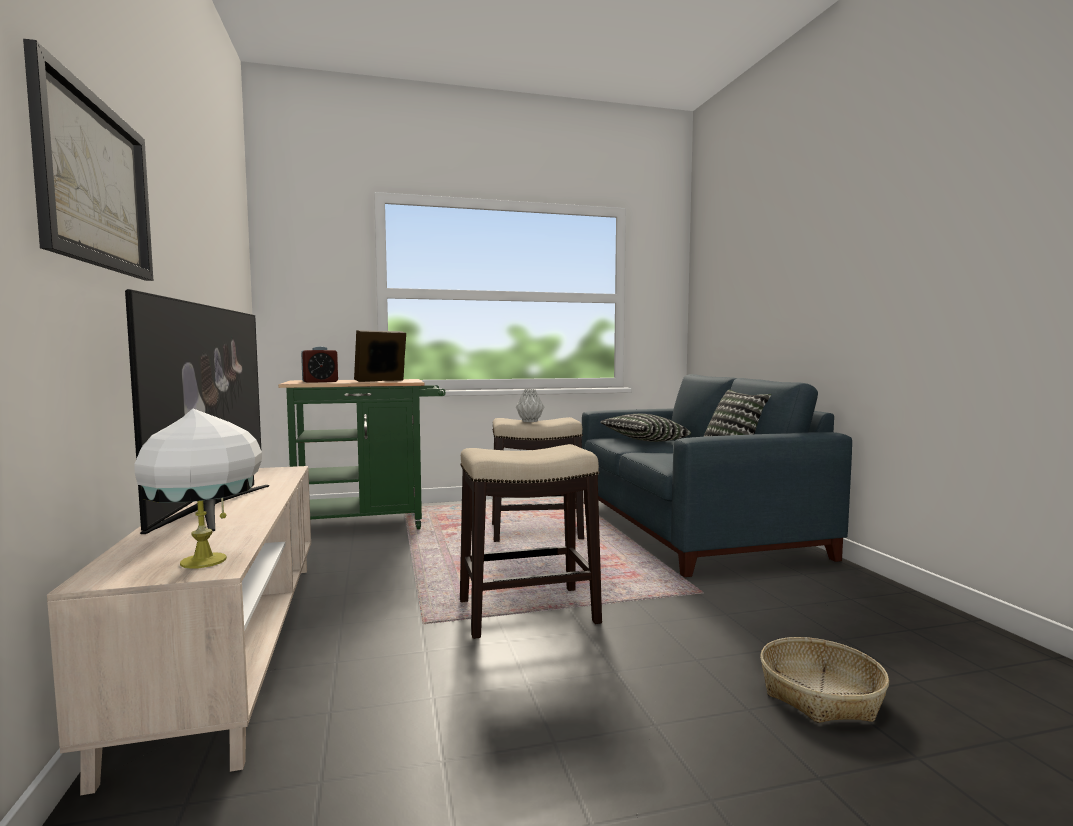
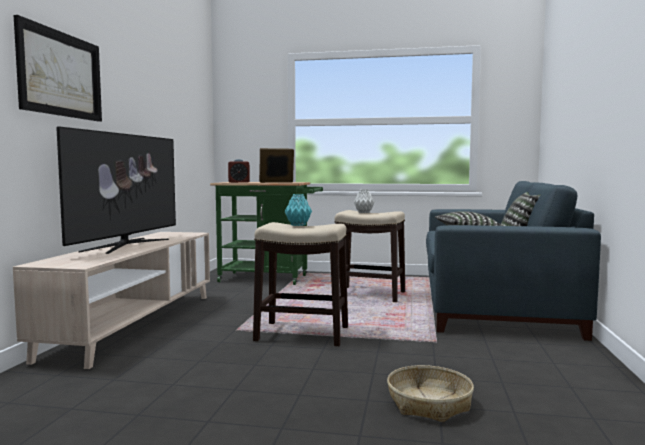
camera: 25 degrees right, 0 degrees up
white table lamp [135,408,262,569] -> none
none -> turquoise vase [285,194,312,226]

